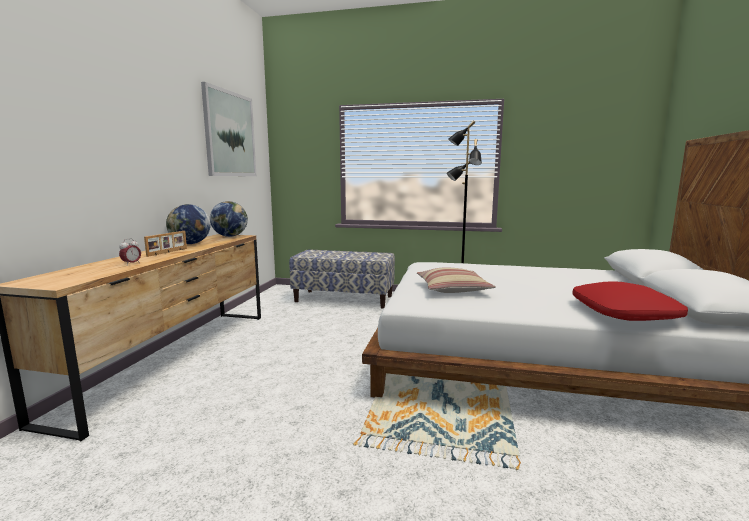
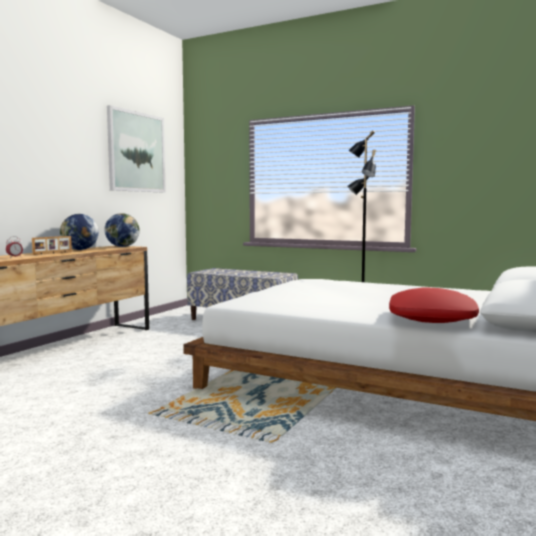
camera: 15 degrees right, 5 degrees down
pillow [417,267,495,293] -> none

